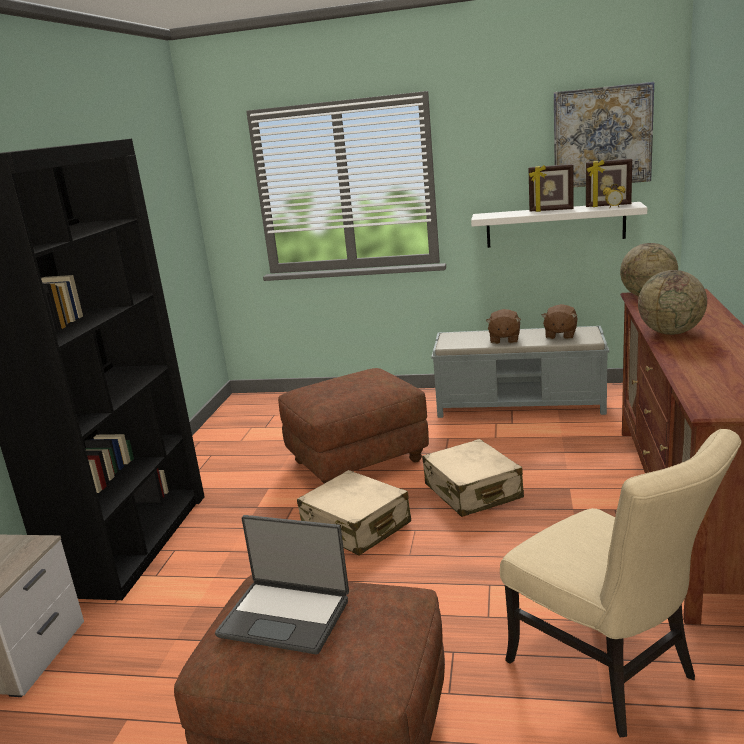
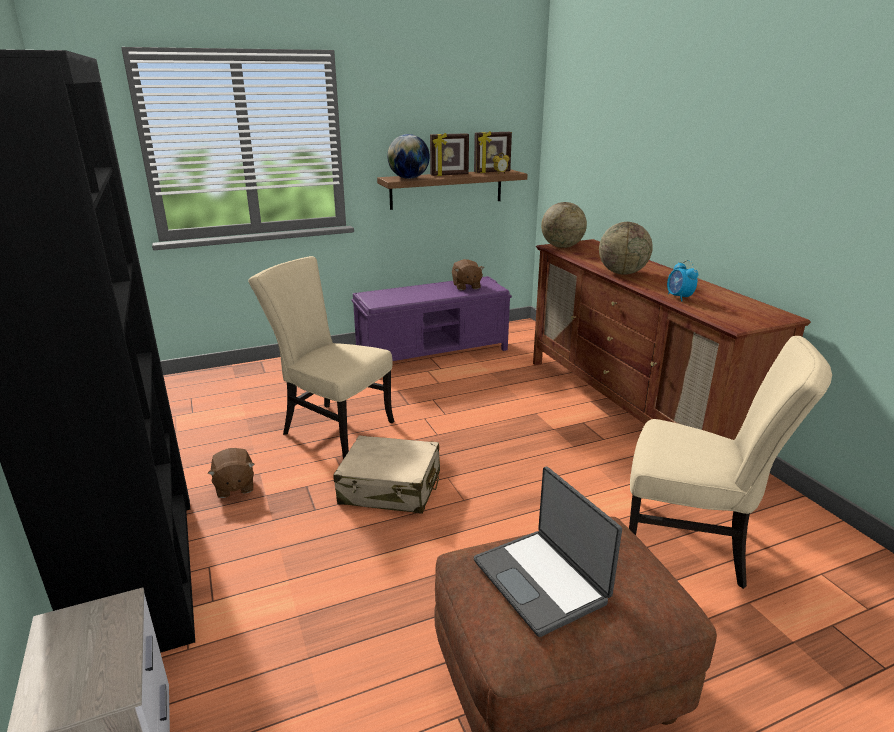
camera: 35 degrees left, 5 degrees up
laptop [215,515,349,654] -> laptop turned 75 degrees clockwise [474,467,622,637]
brown ottoman [278,368,429,484] -> beige chair [248,256,394,459]
beige suitcase [422,439,524,517] -> none
grey bench [431,326,609,418] -> purple bench [351,276,512,361]
white shelf [471,202,647,248] -> brown shelf [377,169,528,210]
brown plush toy [486,309,521,344] -> brown plush toy moved to [208,448,255,498]
picture [554,82,654,187] -> none
none -> globe [387,134,430,179]
none -> alarm clock [667,260,699,301]

